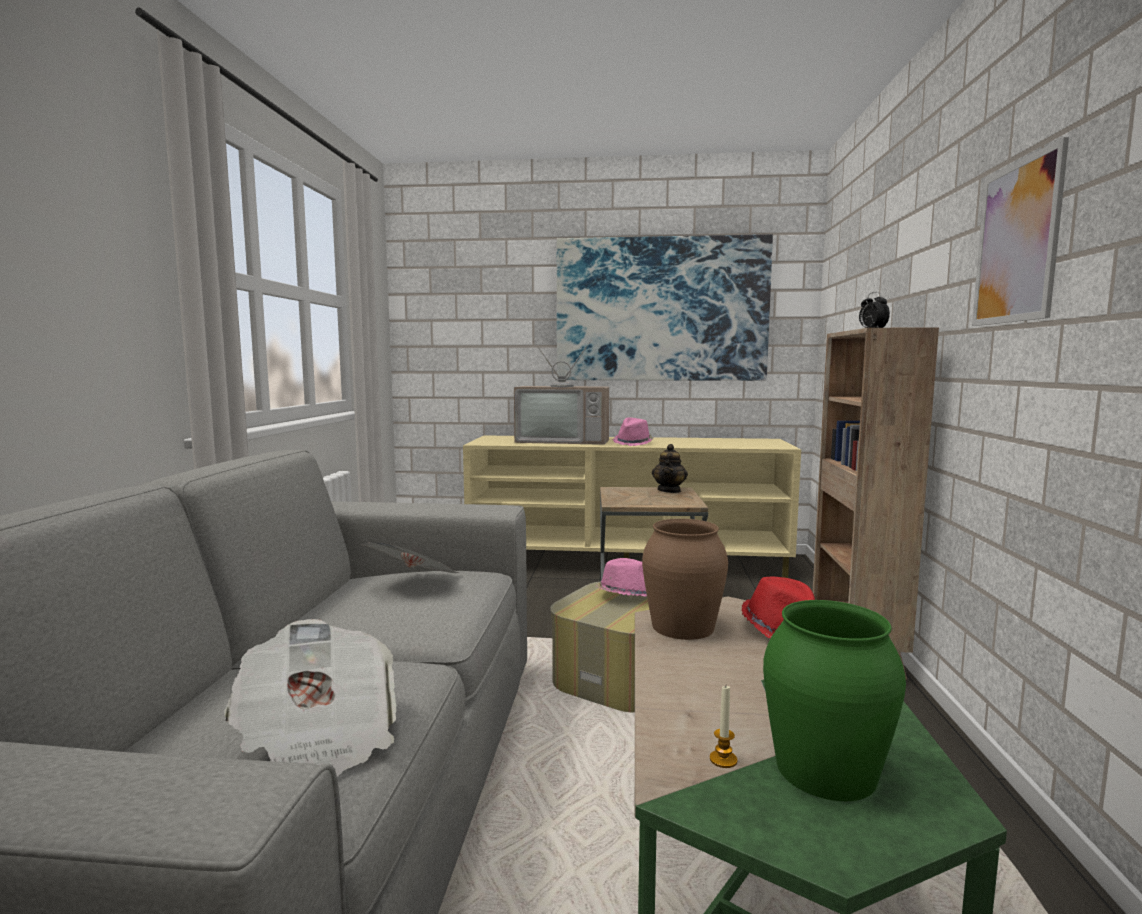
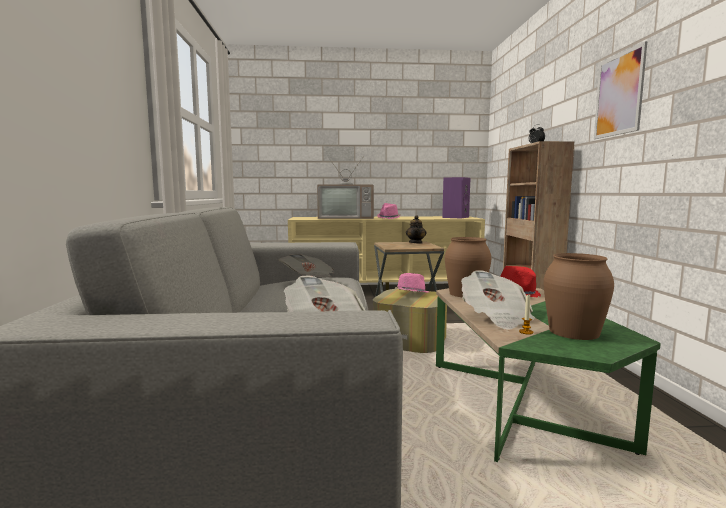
camera: 10 degrees left, 0 degrees up
picture [557,234,773,381] -> none
green vase [763,600,906,801] -> brown vase [544,253,614,340]
none -> purple speaker [442,177,470,219]
none -> newspaper [461,270,535,330]

